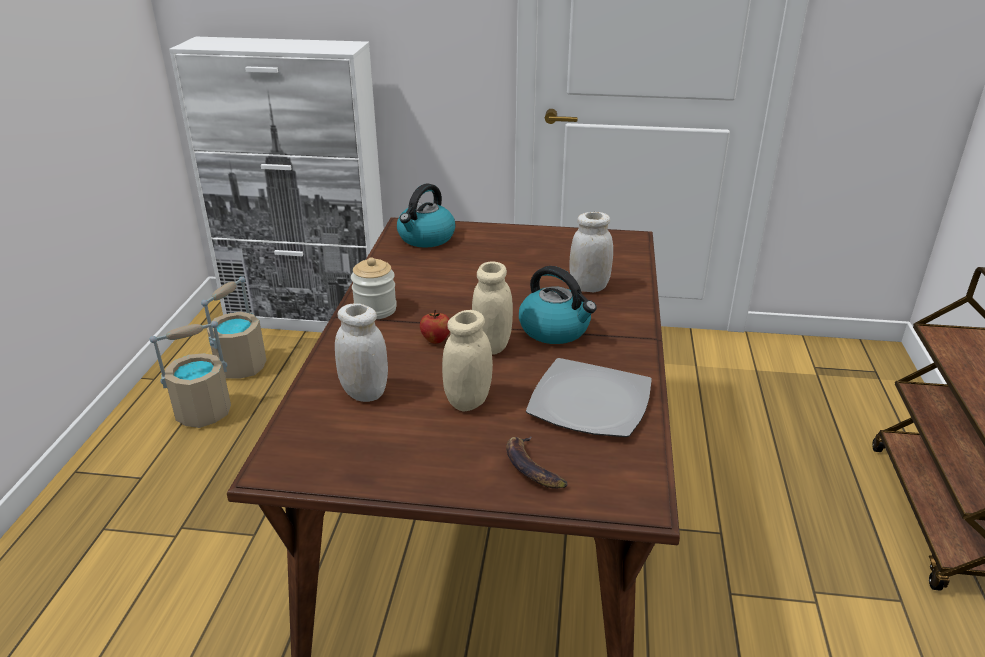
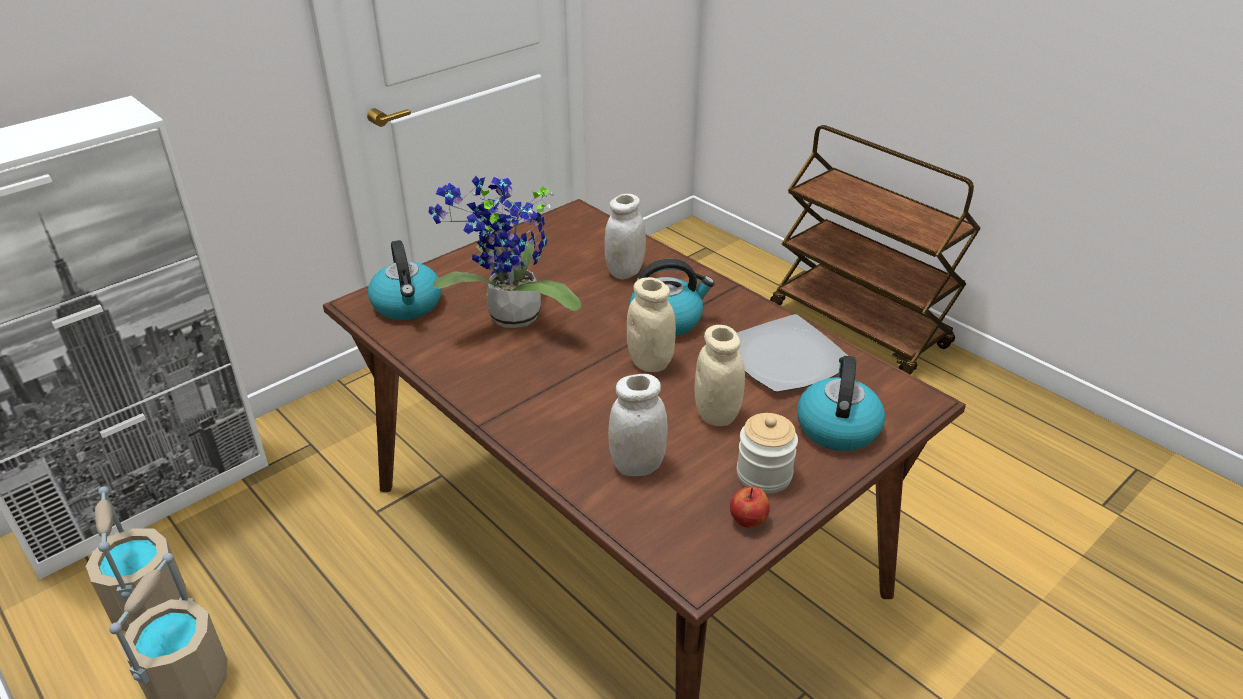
camera: 50 degrees left, 5 degrees up
jar [351,257,397,320] -> jar moved to [737,413,798,494]
apple [420,310,450,344] -> apple moved to [730,486,770,528]
banana [506,436,568,489] -> kettle [797,356,885,451]
none -> potted plant [428,176,581,328]

